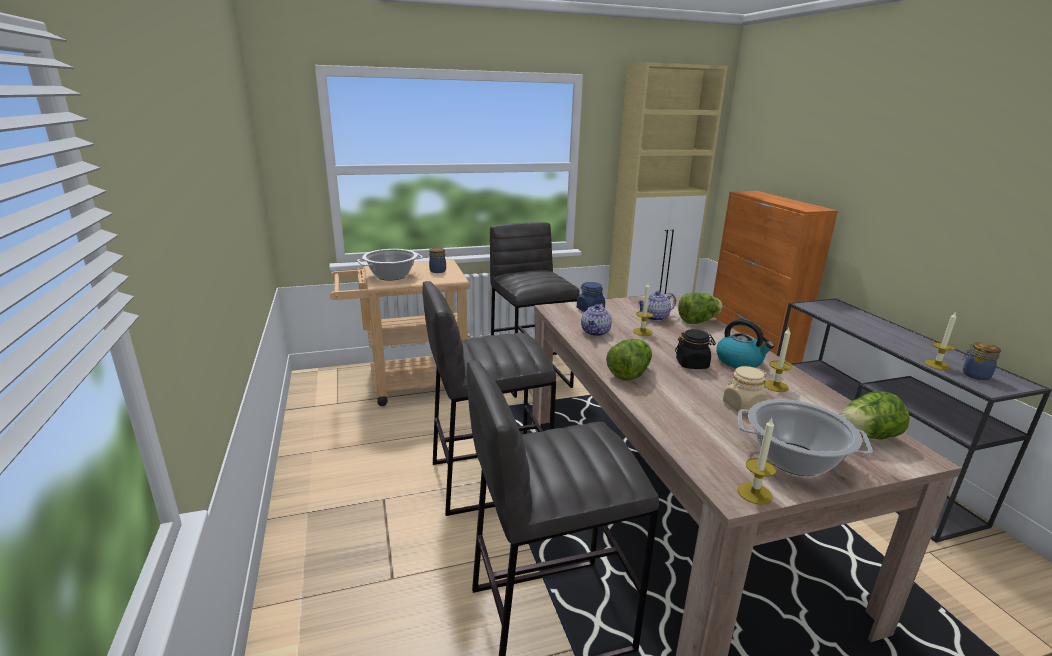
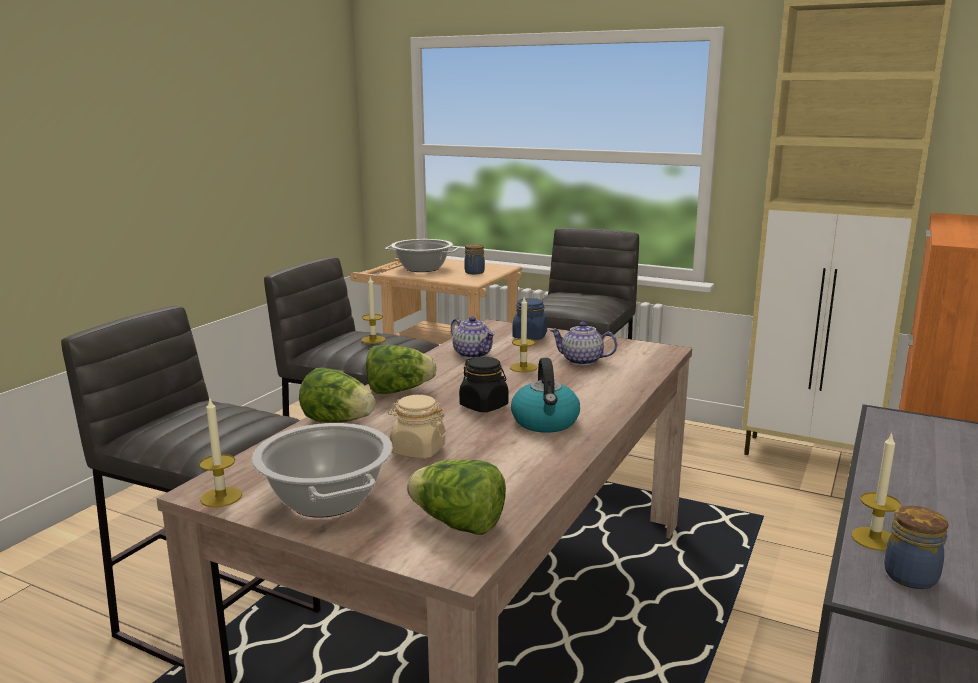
camera: 45 degrees right, 5 degrees down
teapot [581,303,612,336] -> teapot turned 105 degrees counterclockwise [451,316,495,358]
lettuce [678,293,723,324] -> lettuce moved to [299,368,376,422]
candle [765,328,792,392] -> candle moved to [361,277,386,344]

